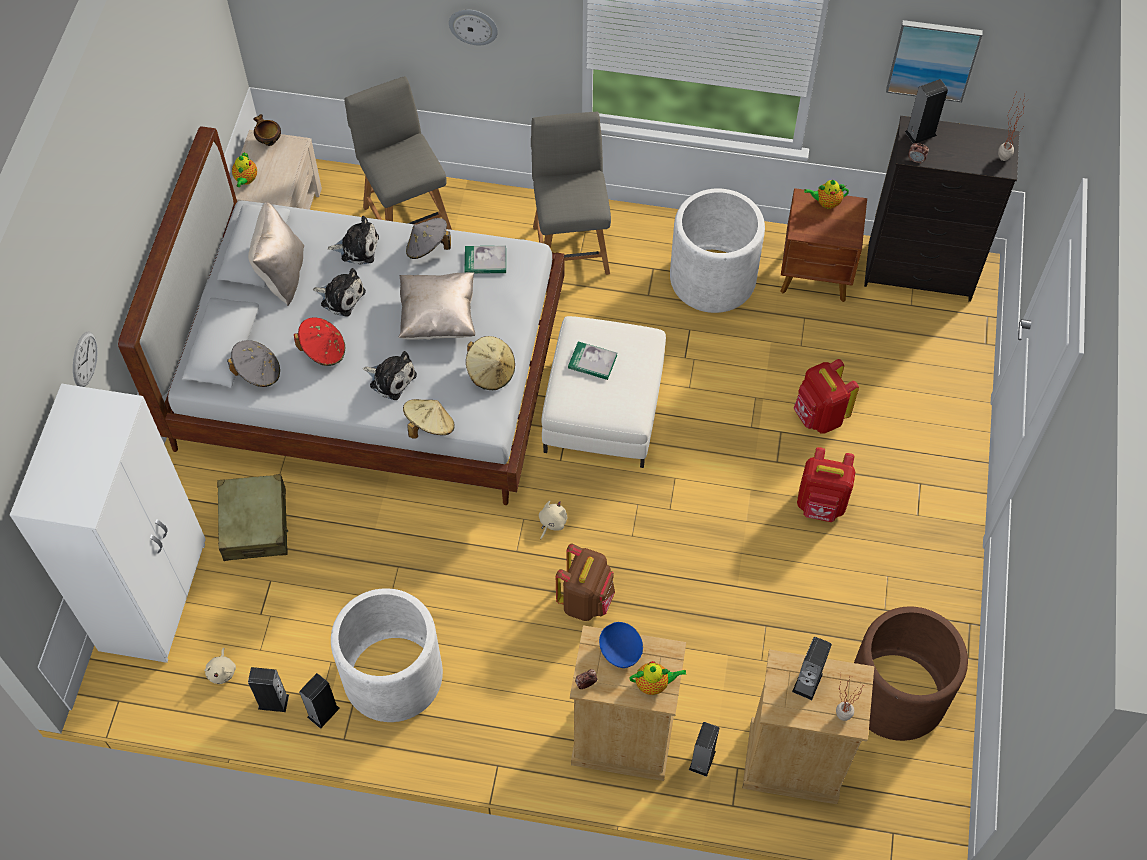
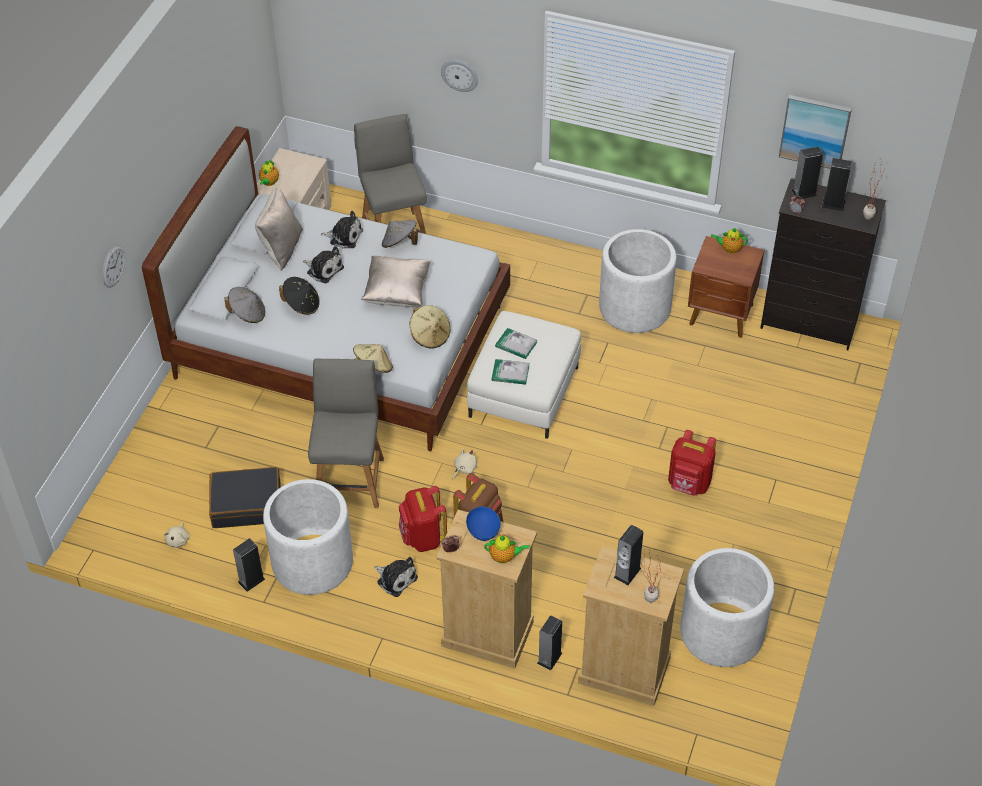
camera: 10 degrees right, 10 degrees down
white wardrobe [10,384,206,663] -> none
beige suitcase [217,474,288,561] -> none
speaker [248,667,289,712] -> speaker moved to [822,158,852,211]
bowl [253,114,281,146] -> none
red hat [294,317,345,366] -> black hat [279,277,320,315]
plush toy [363,351,417,400] -> plush toy moved to [374,557,418,597]
book [465,246,506,274] -> book moved to [492,359,529,385]
grey chair [531,112,611,275] -> grey chair moved to [308,359,384,508]
red backpack [793,359,859,433] -> red backpack moved to [399,486,447,552]
brown planter [854,607,968,741] -> white planter [680,548,774,667]
none -> black suitcase [209,467,280,528]

